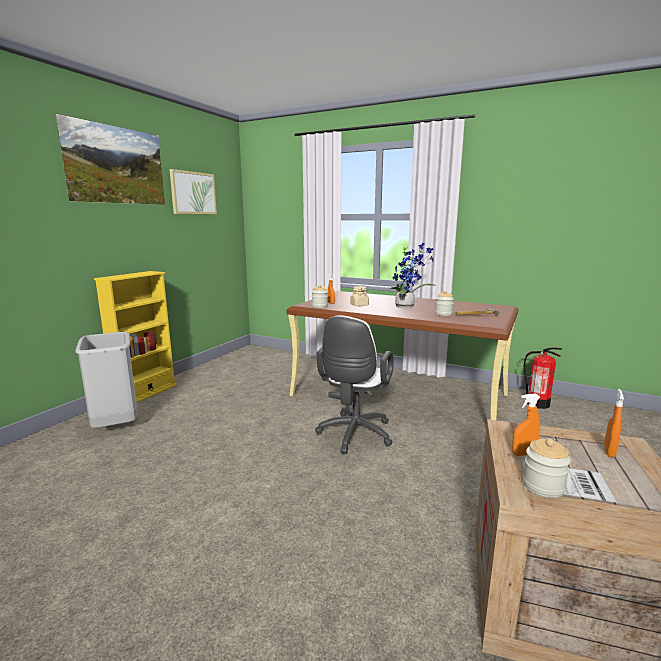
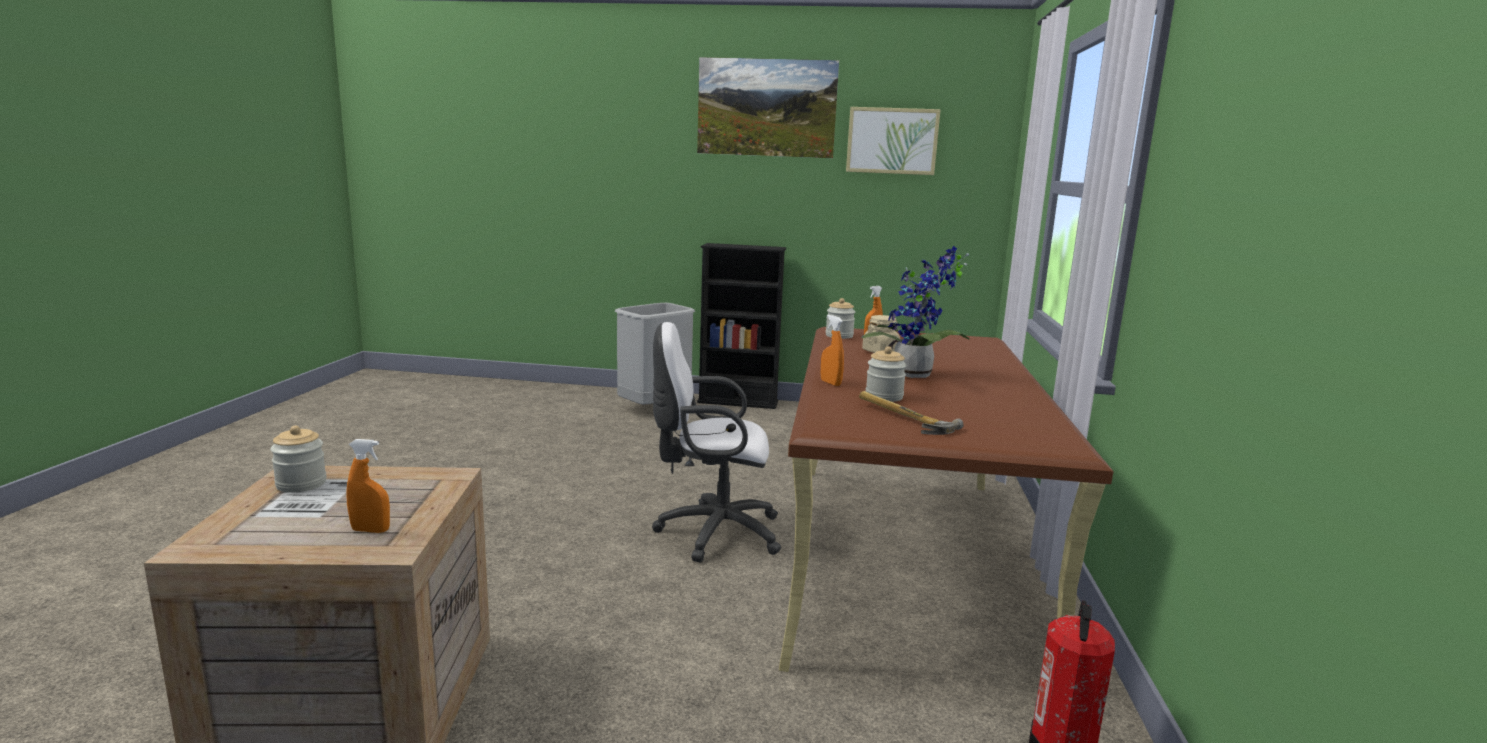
camera: 70 degrees right, 0 degrees up
yellow bookcase [94,271,177,403] -> black bookcase [697,243,786,409]
orange spray bottle [512,394,540,456] -> orange spray bottle moved to [821,315,844,386]

